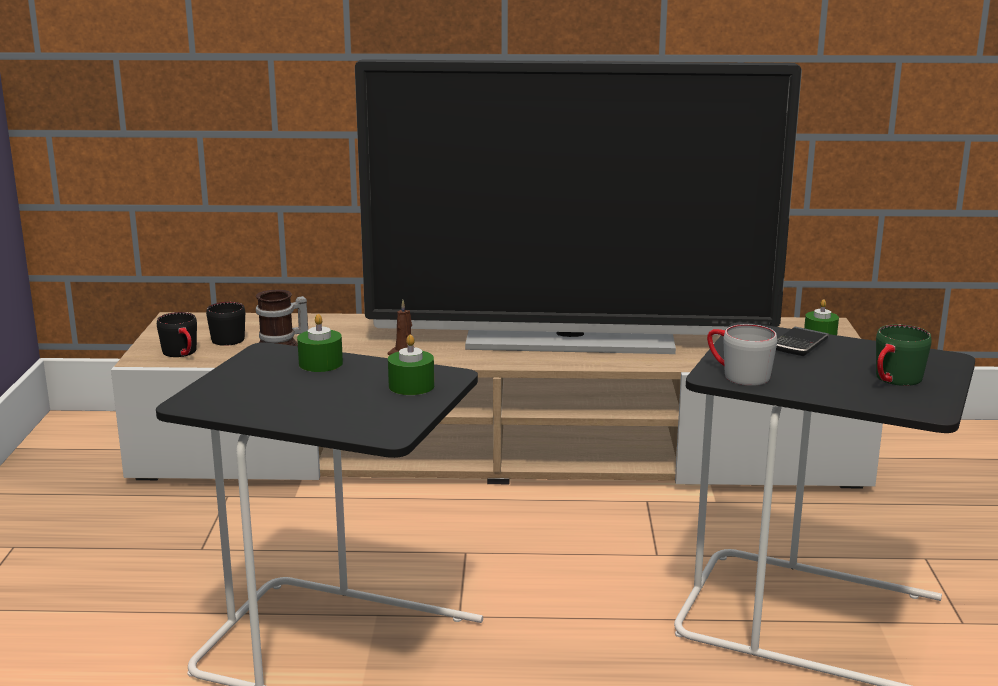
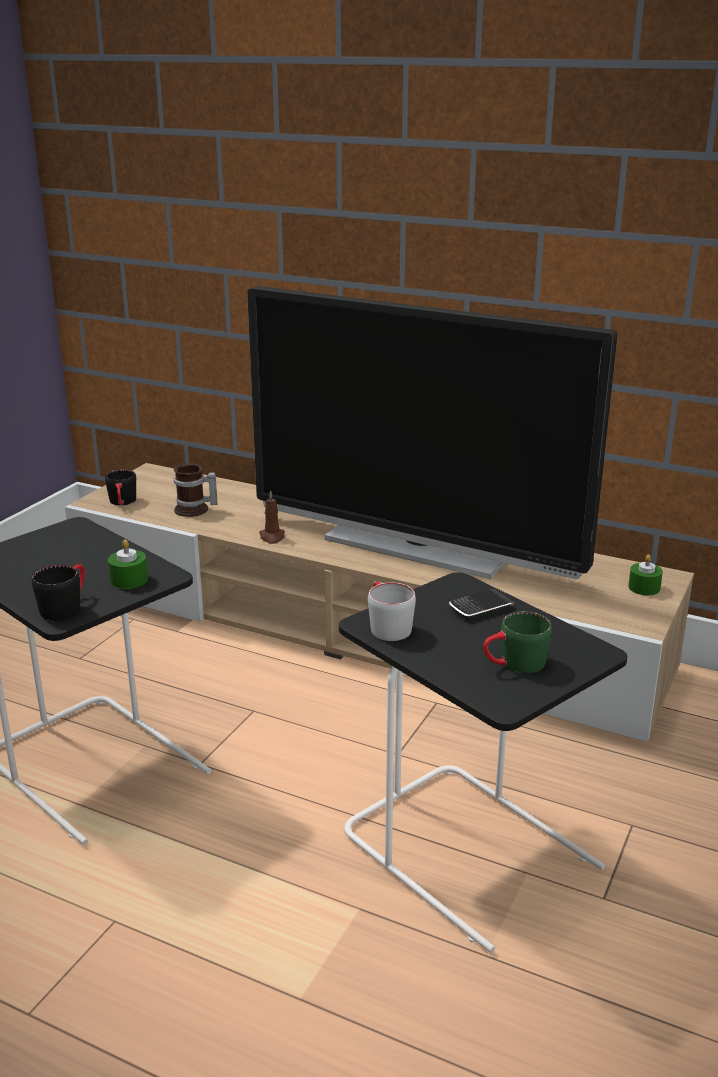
camera: 25 degrees right, 5 degrees up
black mug [206,302,245,346] -> black mug moved to [32,564,85,621]
green candle [297,314,343,372] -> none

